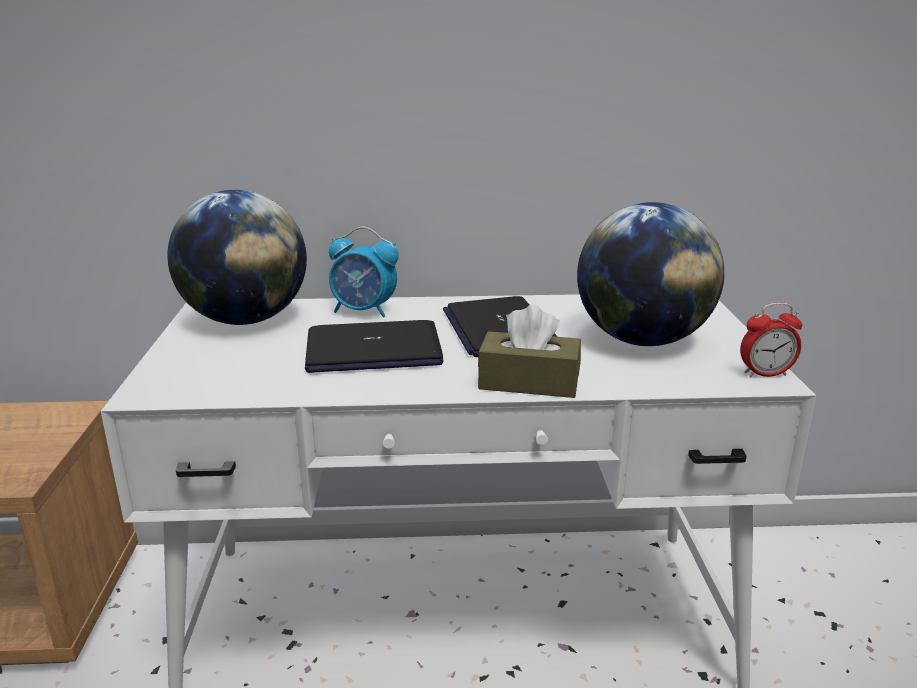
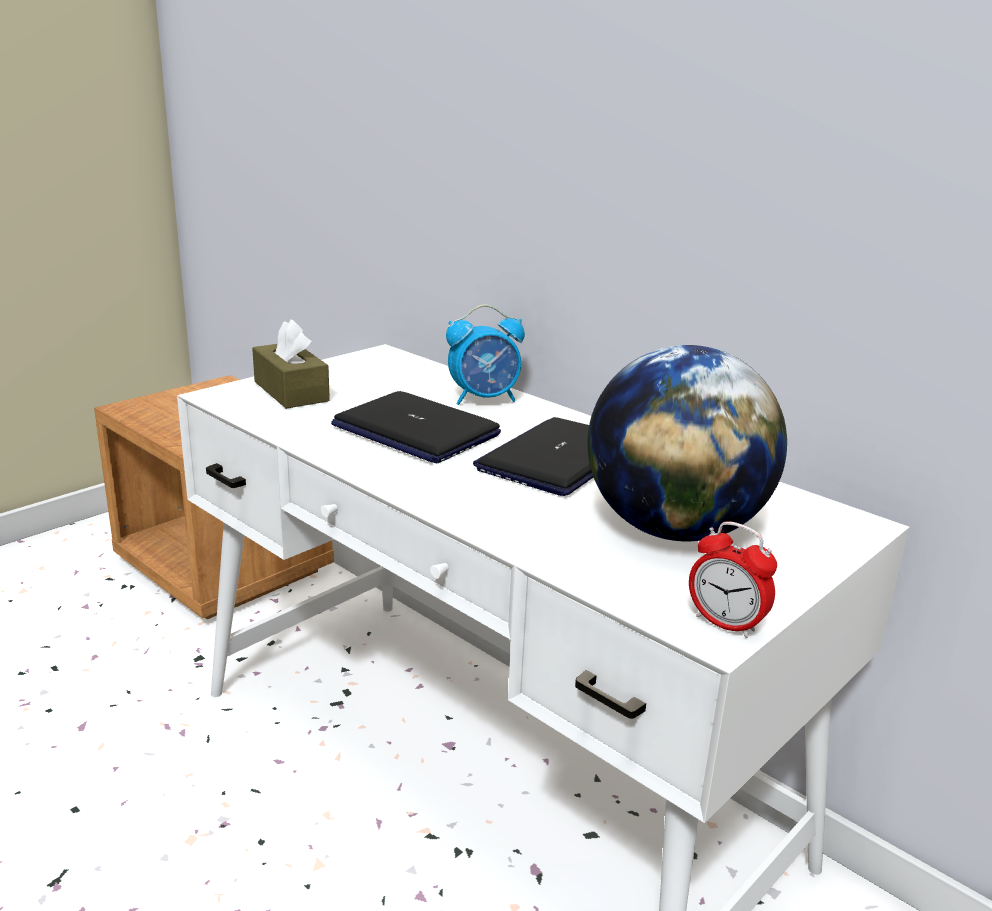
camera: 45 degrees right, 0 degrees up
globe [167,190,307,325] -> none
alarm clock [329,227,399,318] -> alarm clock turned 75 degrees counterclockwise [446,304,525,405]
brown tissue box [478,305,581,398] -> brown tissue box moved to [252,319,330,409]

